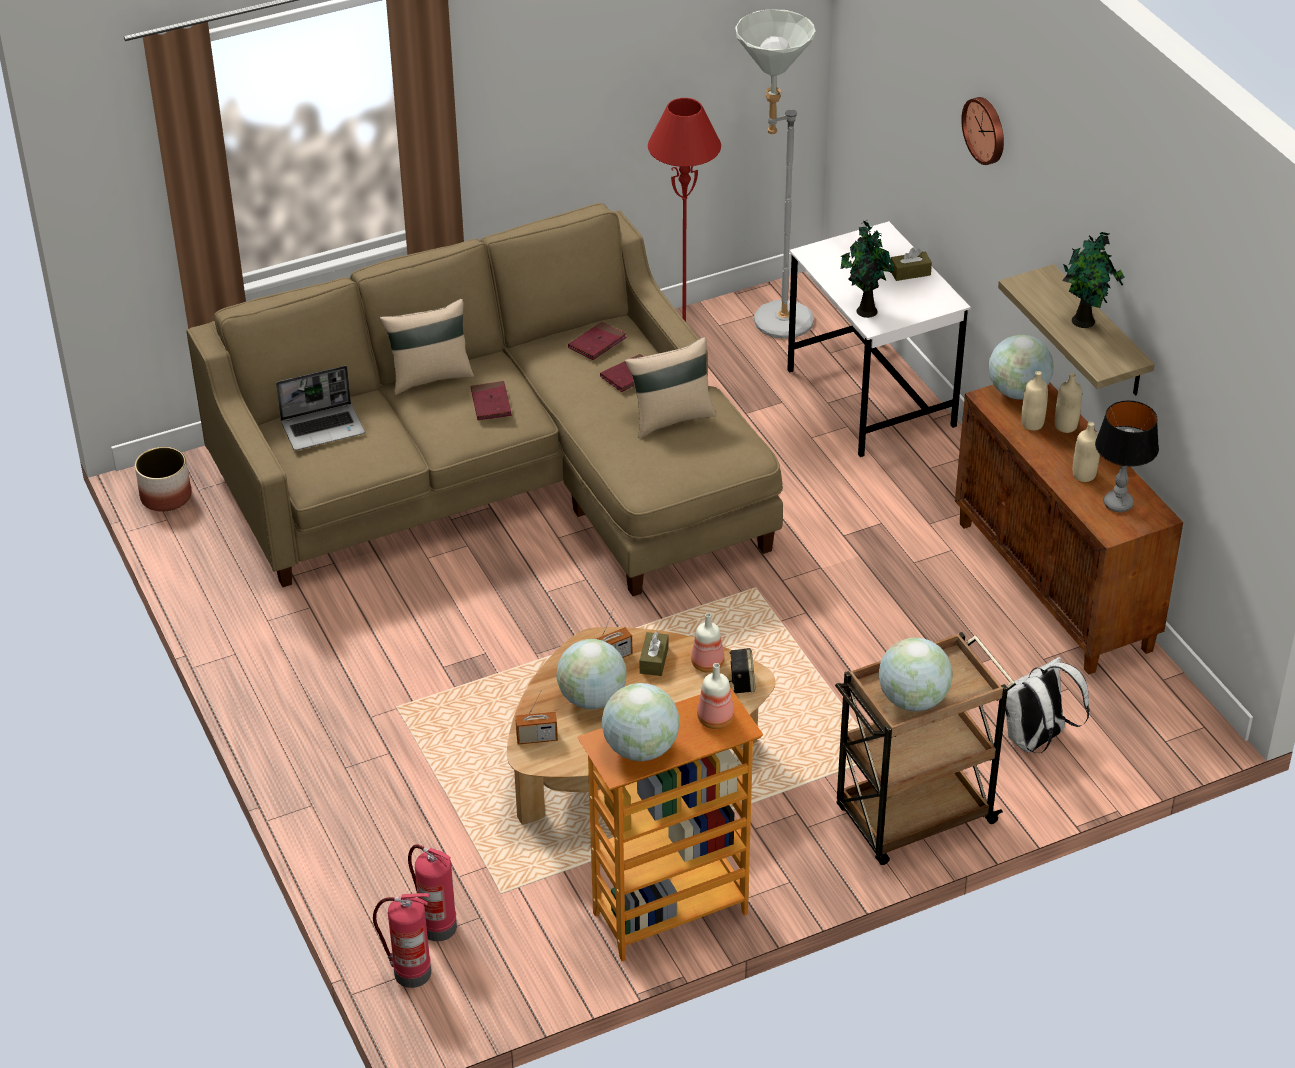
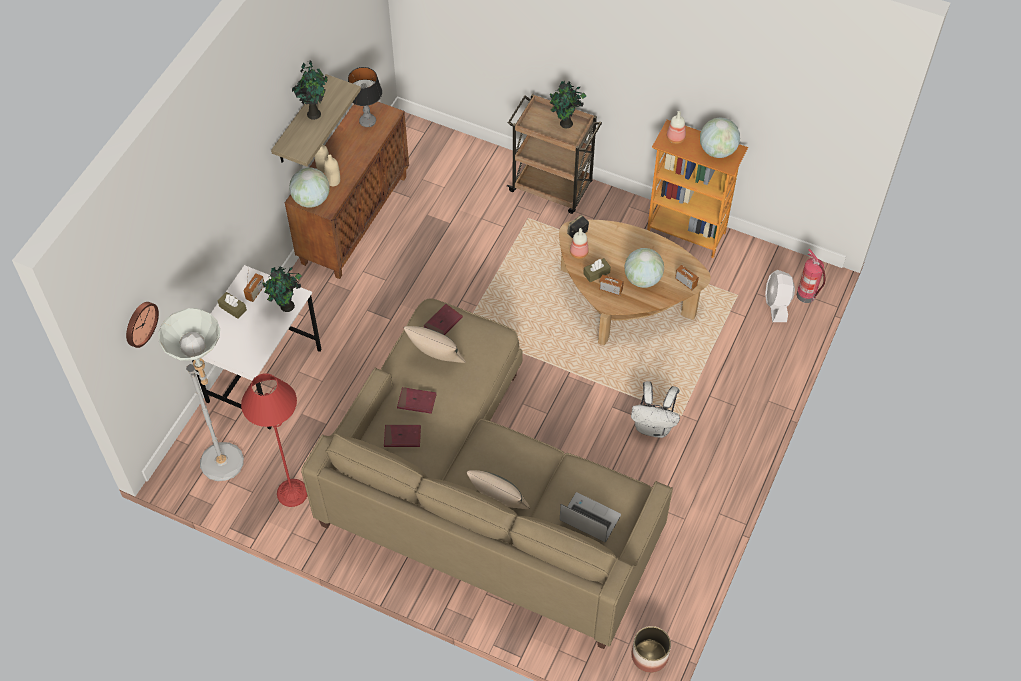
camera: 130 degrees left, 15 degrees up
fire extinguisher [408,845,457,941] -> white fan [765,270,795,322]
red book [471,381,511,420] -> red book moved to [424,304,463,335]
globe [878,637,953,711] -> potted plant [550,81,586,129]
wall clock [961,97,1004,165] -> wall clock moved to [126,302,159,348]
white backpack [1005,657,1090,753] -> white backpack moved to [631,381,680,438]
beige bottle [1073,422,1100,482] -> none
none -> radio [243,267,264,302]

